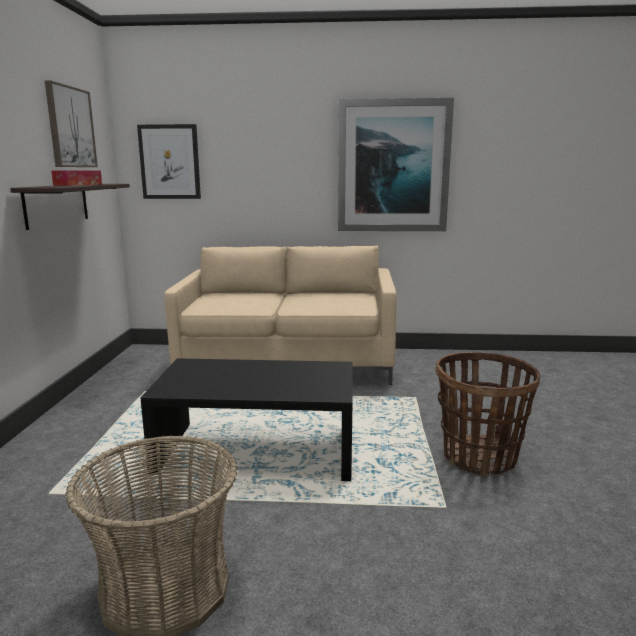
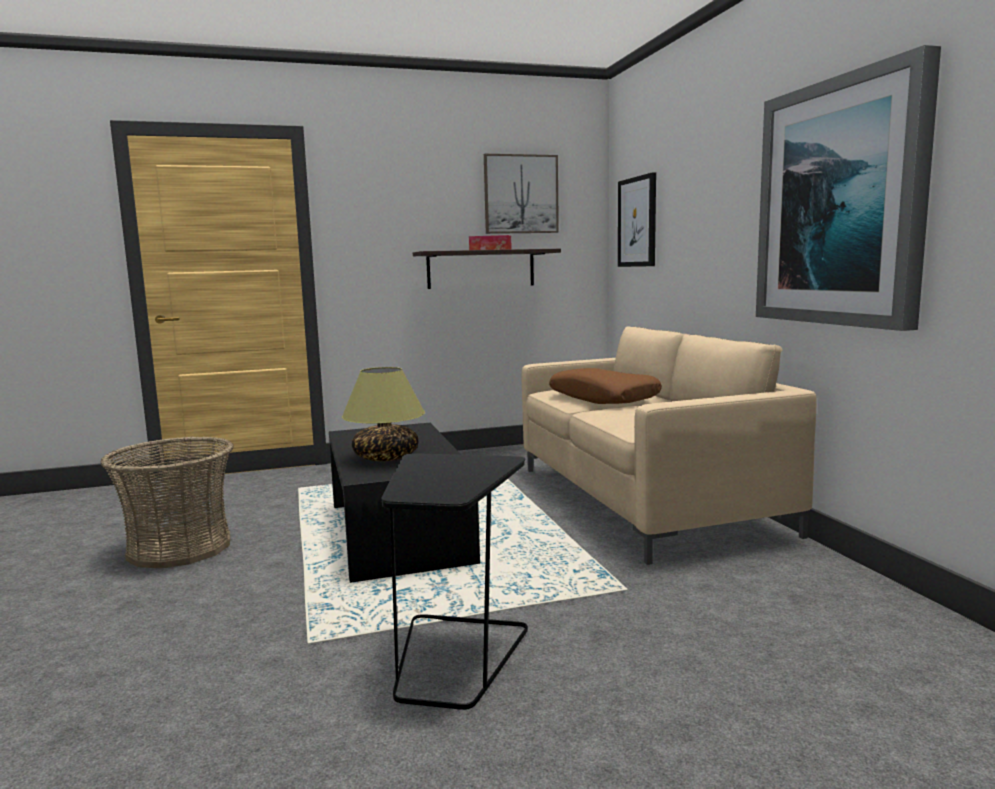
camera: 70 degrees right, 5 degrees down
basket [435,352,540,476] -> black side table [381,453,528,710]
none -> table lamp [342,367,425,461]
none -> brown pillow [549,368,662,404]

